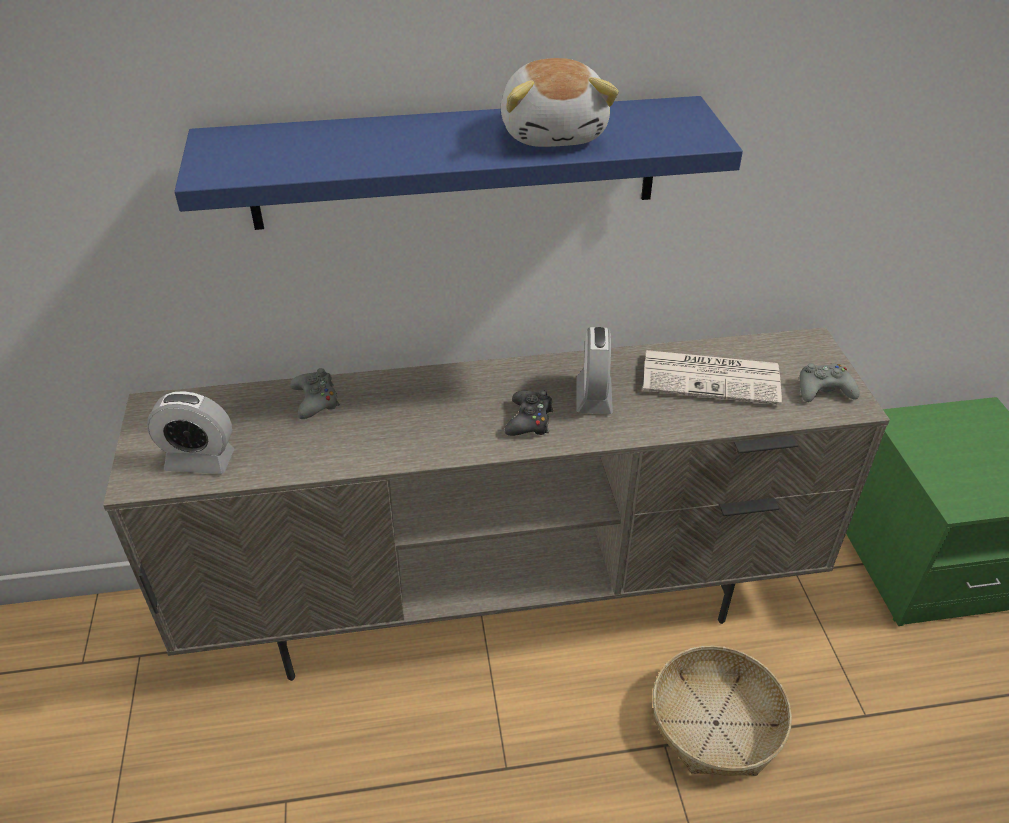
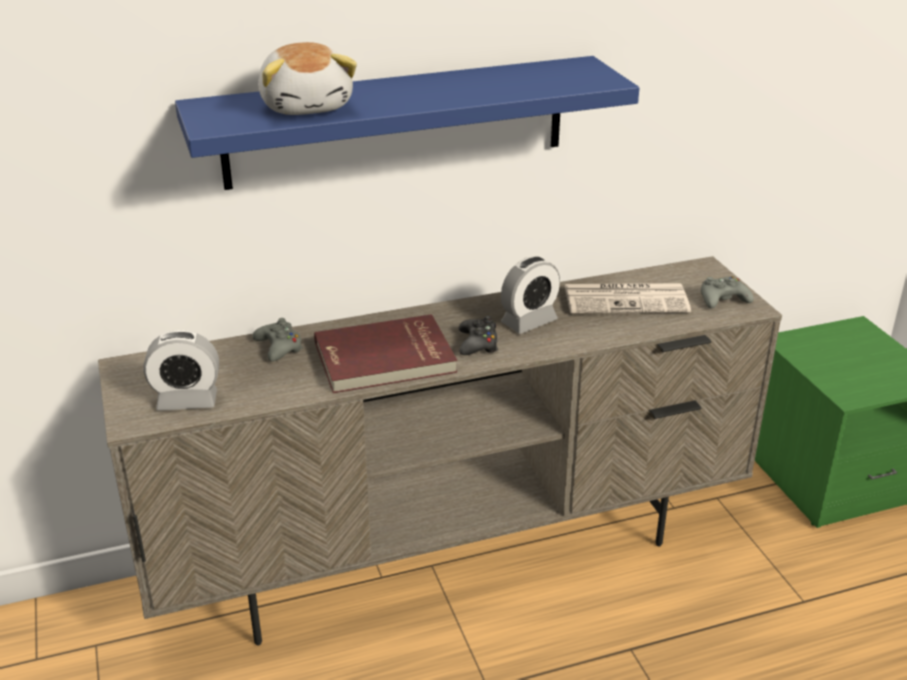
camera: 10 degrees left, 10 degrees down
plush toy [501,58,619,147] -> plush toy moved to [258,42,357,115]
alarm clock [576,327,613,414] -> alarm clock turned 60 degrees clockwise [501,256,560,334]
basket [653,645,792,776] -> none
none -> red book [314,314,457,393]

